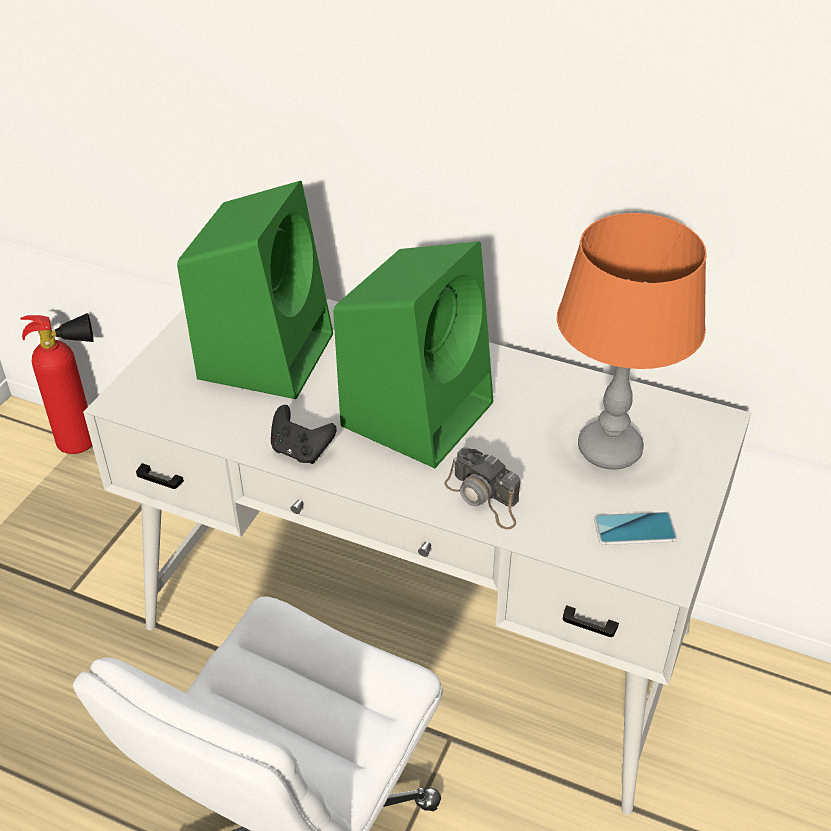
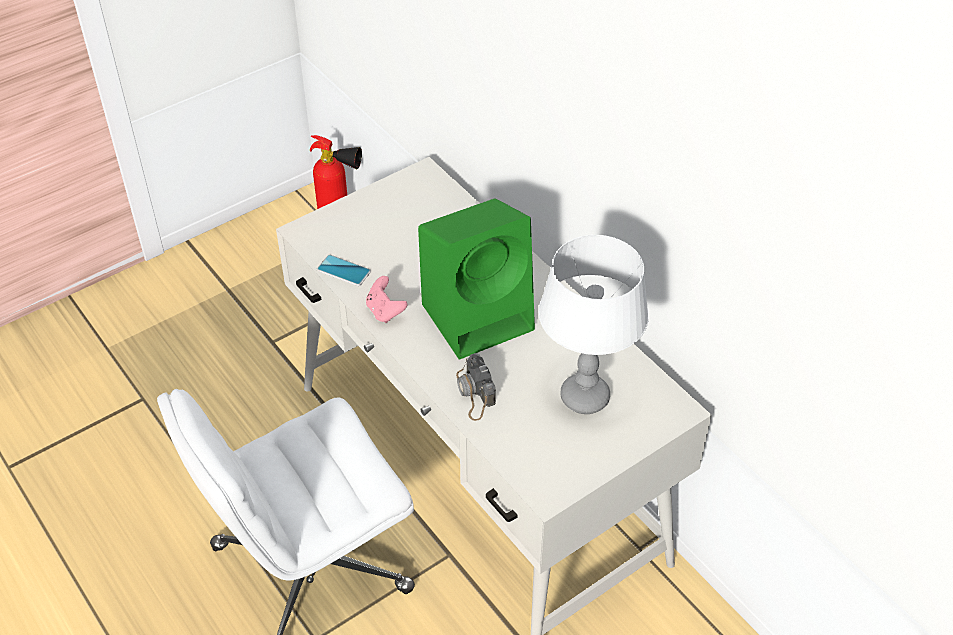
camera: 30 degrees right, 5 degrees up
green speaker [177,181,333,399] -> none
black game controller [271,405,337,464] -> pink game controller [366,276,408,323]
orange table lamp [557,213,707,470] -> white table lamp [538,235,649,414]
phone [594,512,677,545] -> phone moved to [317,255,371,286]

